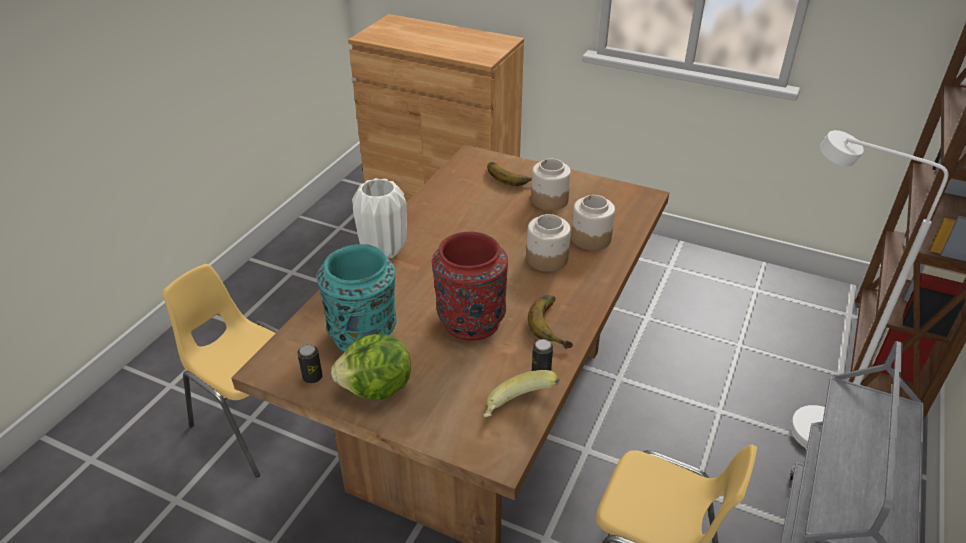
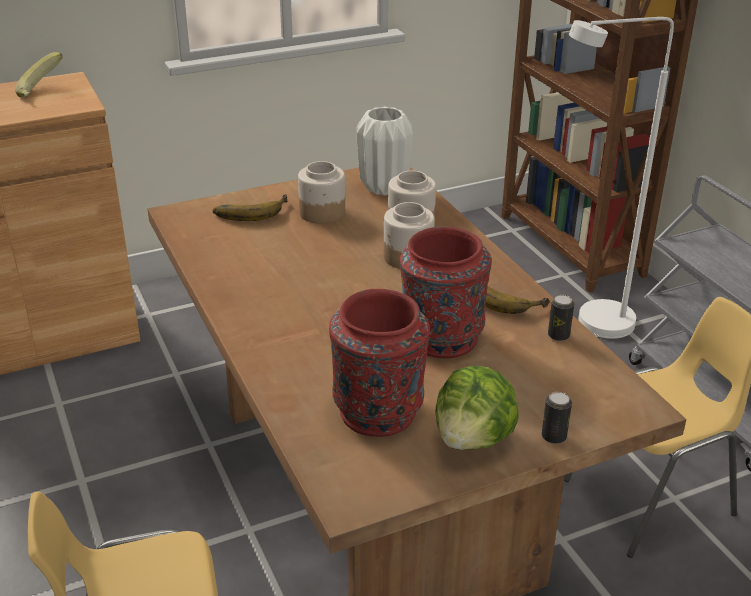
camera: 50 degrees left, 5 degrees down
can [297,344,323,384] -> can moved to [542,392,572,444]
turquoise vase [317,244,397,352] -> red vase [329,289,430,437]
white vase [352,178,407,258] -> white vase moved to [357,107,413,196]
banana [483,370,559,417] -> banana moved to [15,52,63,97]

